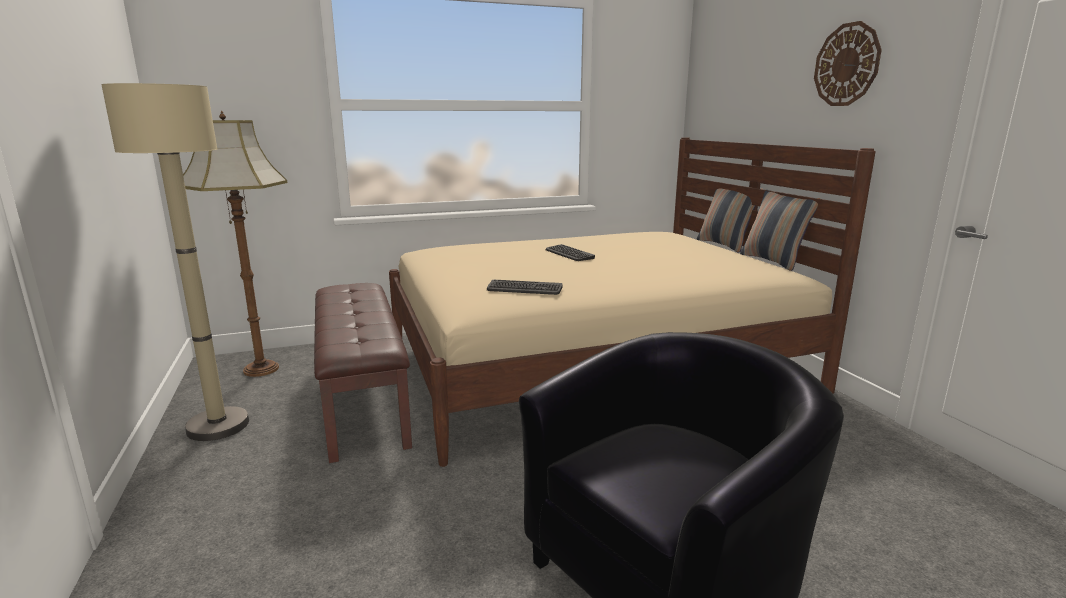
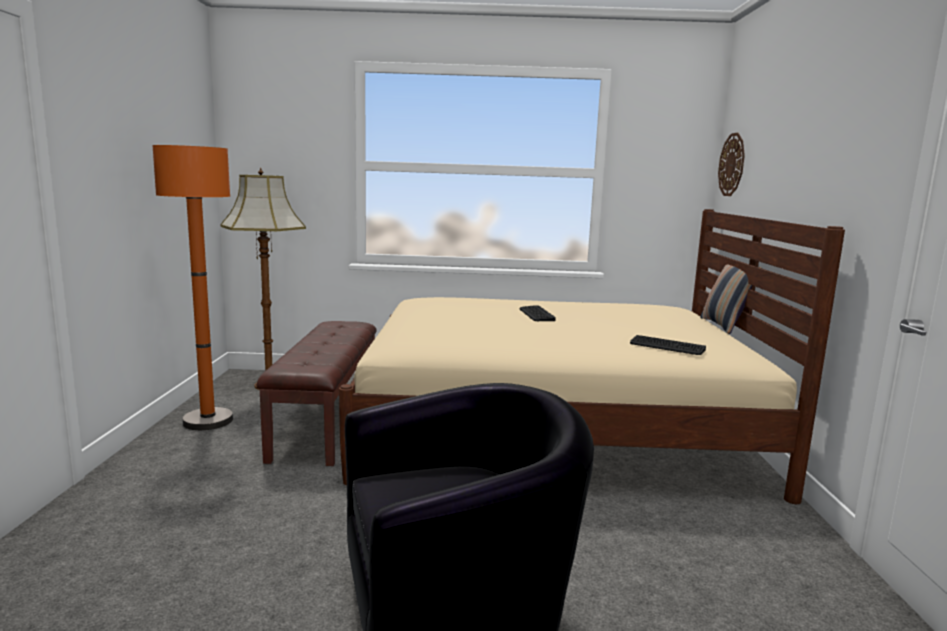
camera: 20 degrees right, 5 degrees down
beige floor lamp [101,83,249,441] -> orange floor lamp [152,145,233,430]
keyboard [487,280,563,295] -> keyboard moved to [630,335,706,355]
pillow [740,190,821,271] -> none
wall clock [814,21,882,106] -> wall clock moved to [718,133,745,196]

